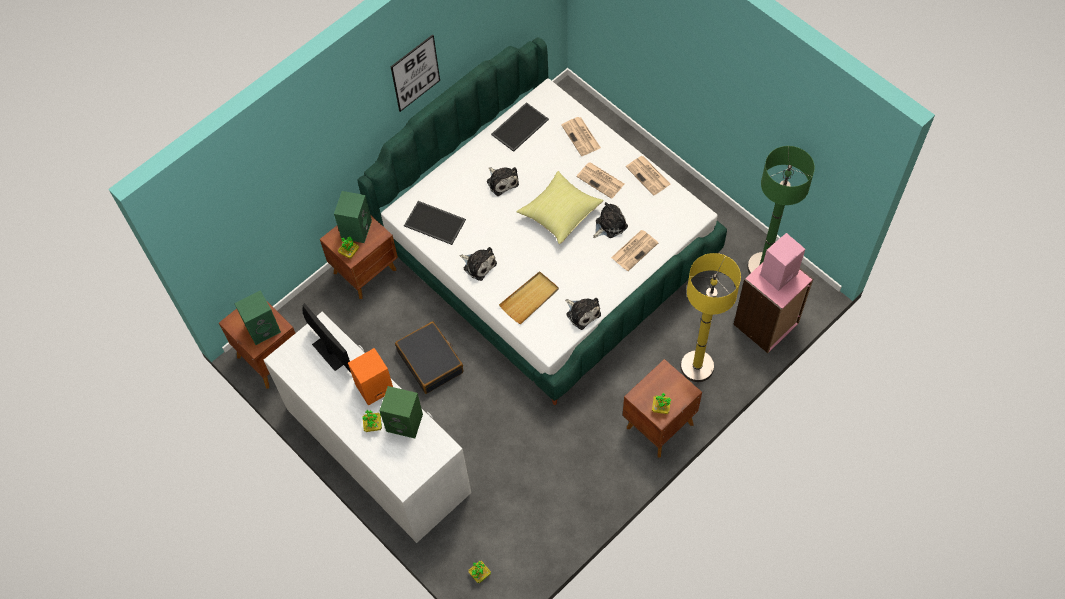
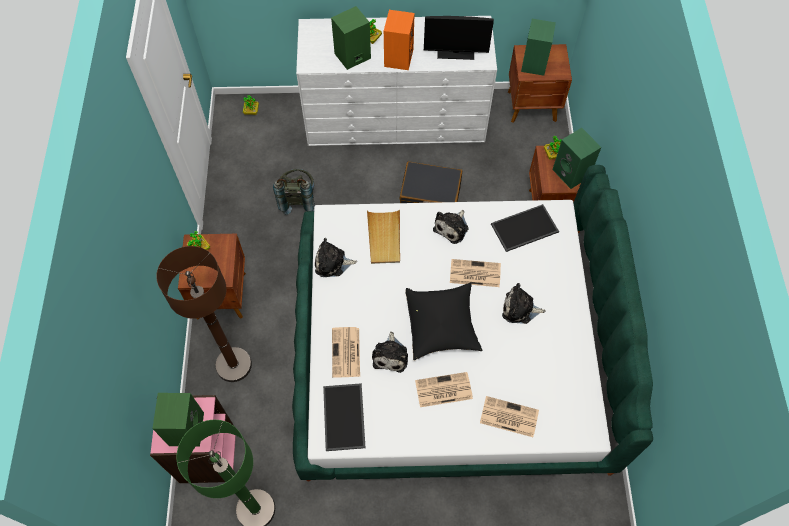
camera: 130 degrees right, 0 degrees up
picture [391,34,440,112] -> none
plush toy [460,247,497,281] -> plush toy turned 45 degrees counterclockwise [433,210,469,244]
tray [491,102,549,152] -> tray moved to [323,383,365,451]
yellow pillow [517,171,604,244] -> black pillow [406,282,482,361]
newspaper [626,156,670,196] -> newspaper moved to [450,259,501,287]
yellow floor lamp [681,253,741,382] -> brown floor lamp [156,246,252,382]
pink speaker [760,233,805,291] -> green speaker [152,393,204,446]
none -> grey backpack [273,169,315,215]

